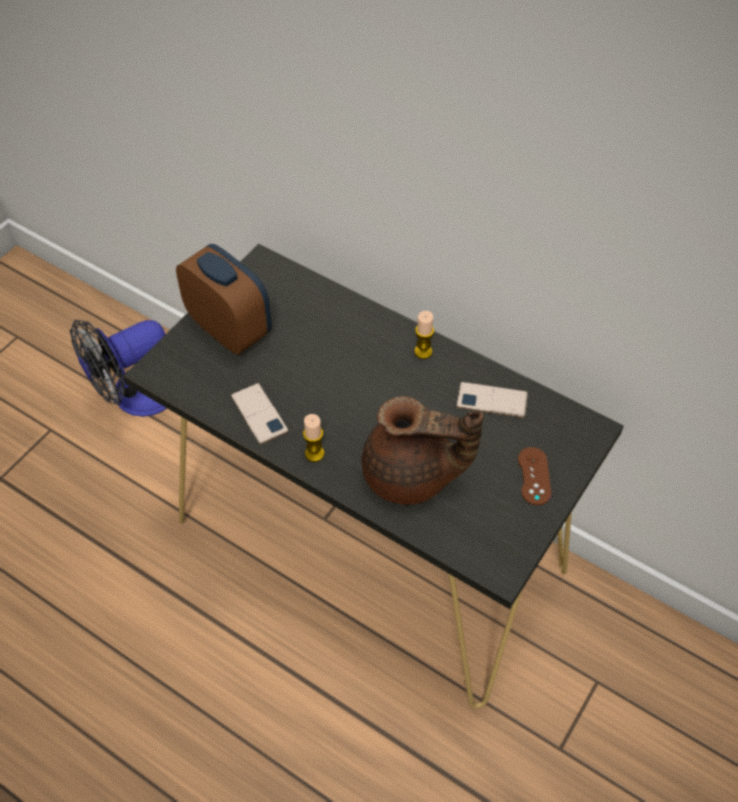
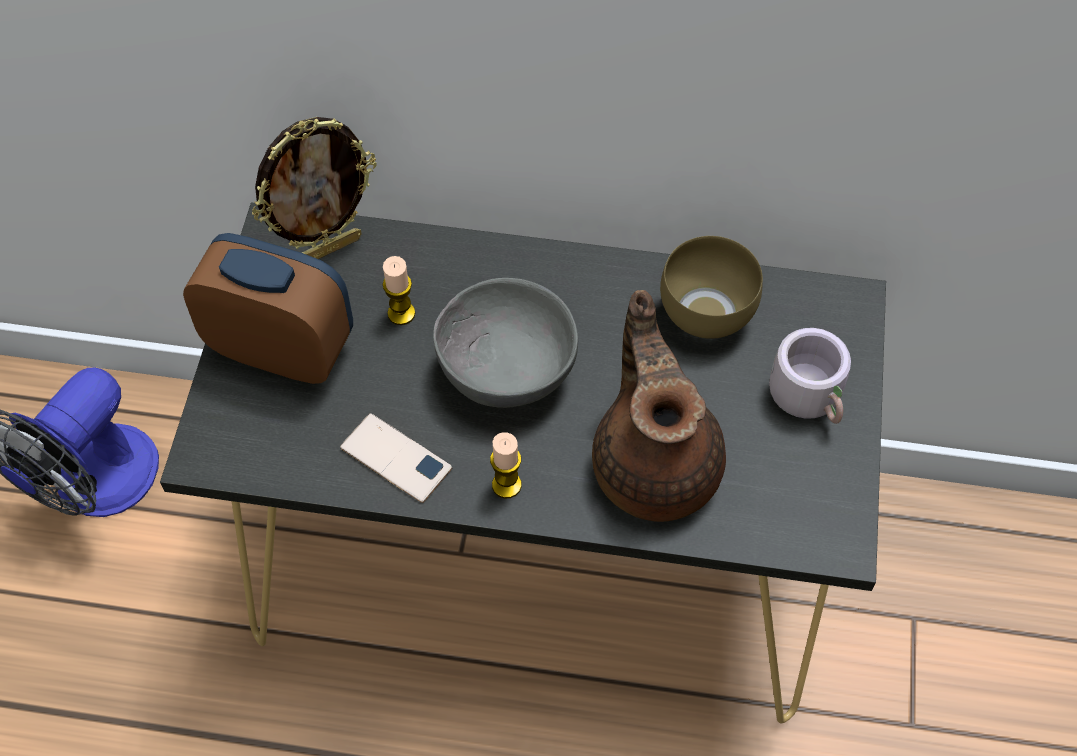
camera: 25 degrees left, 5 degrees up
brown teapot [362,396,483,505] -> brown teapot turned 90 degrees counterclockwise [592,290,726,522]
candle [414,311,434,359] -> candle moved to [383,256,415,325]
phone [456,382,528,418] -> brown bowl [660,236,763,339]
brown game controller [518,447,551,505] -> grey mug [769,328,851,424]
none -> picture frame [252,117,377,259]
none -> grey bowl [433,278,578,408]

